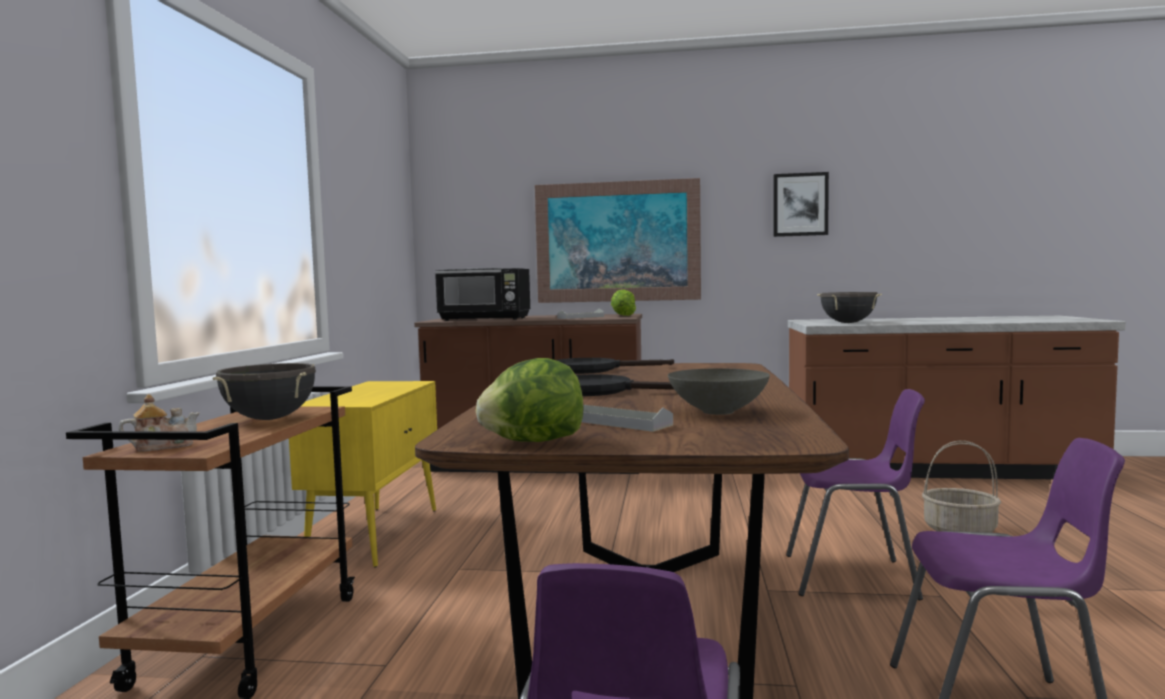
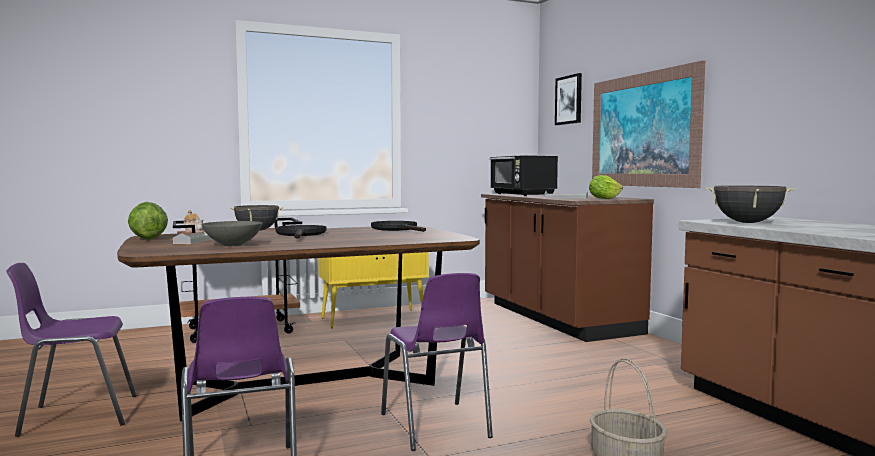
camera: 60 degrees right, 0 degrees up
picture [773,172,829,237] -> picture moved to [555,73,582,125]

